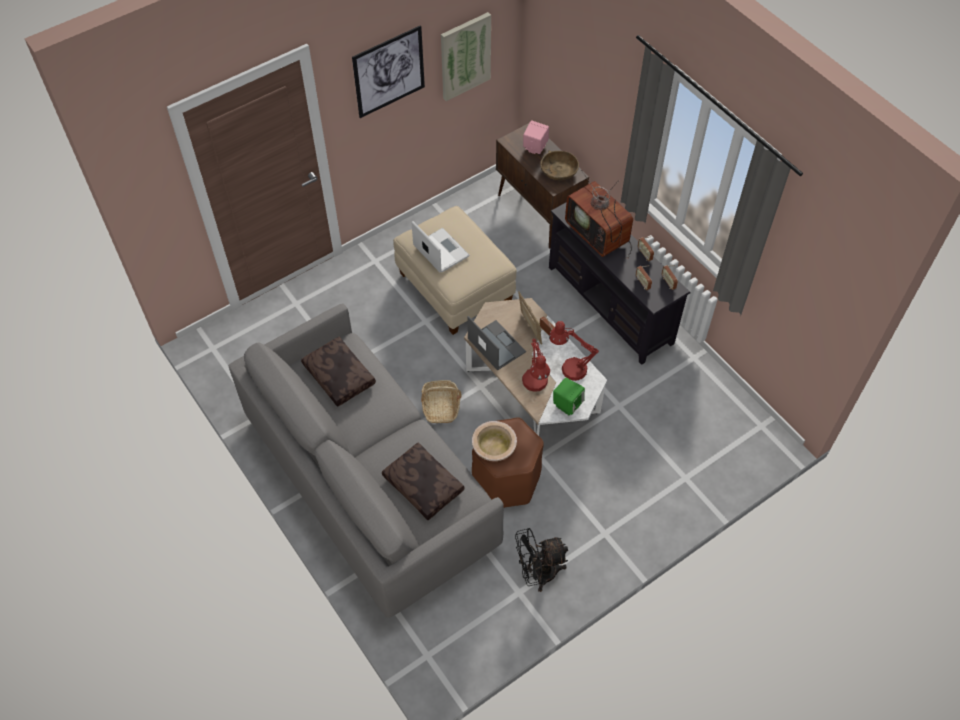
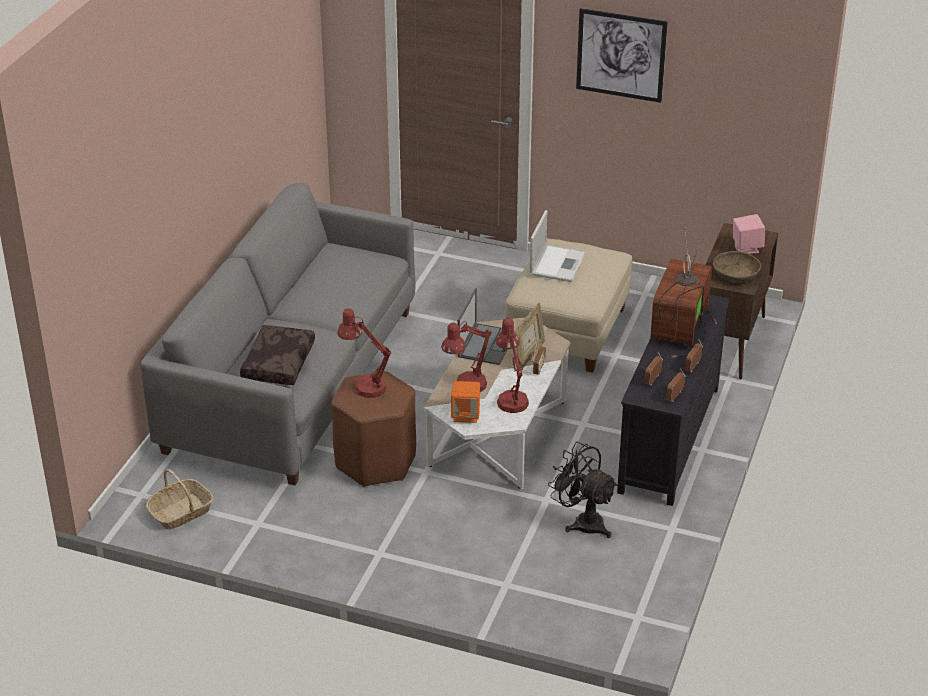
camera: 55 degrees right, 20 degrees down
brown pillow [301,337,376,407] -> none
basket [421,380,462,423] -> basket moved to [146,469,213,530]
picture [441,12,491,101] -> none
beige bowl [472,421,517,461] -> red table lamp [337,308,391,398]
black fan [515,528,568,592] -> black fan moved to [548,441,618,538]
green speaker [553,378,585,415] -> orange speaker [451,381,480,423]

